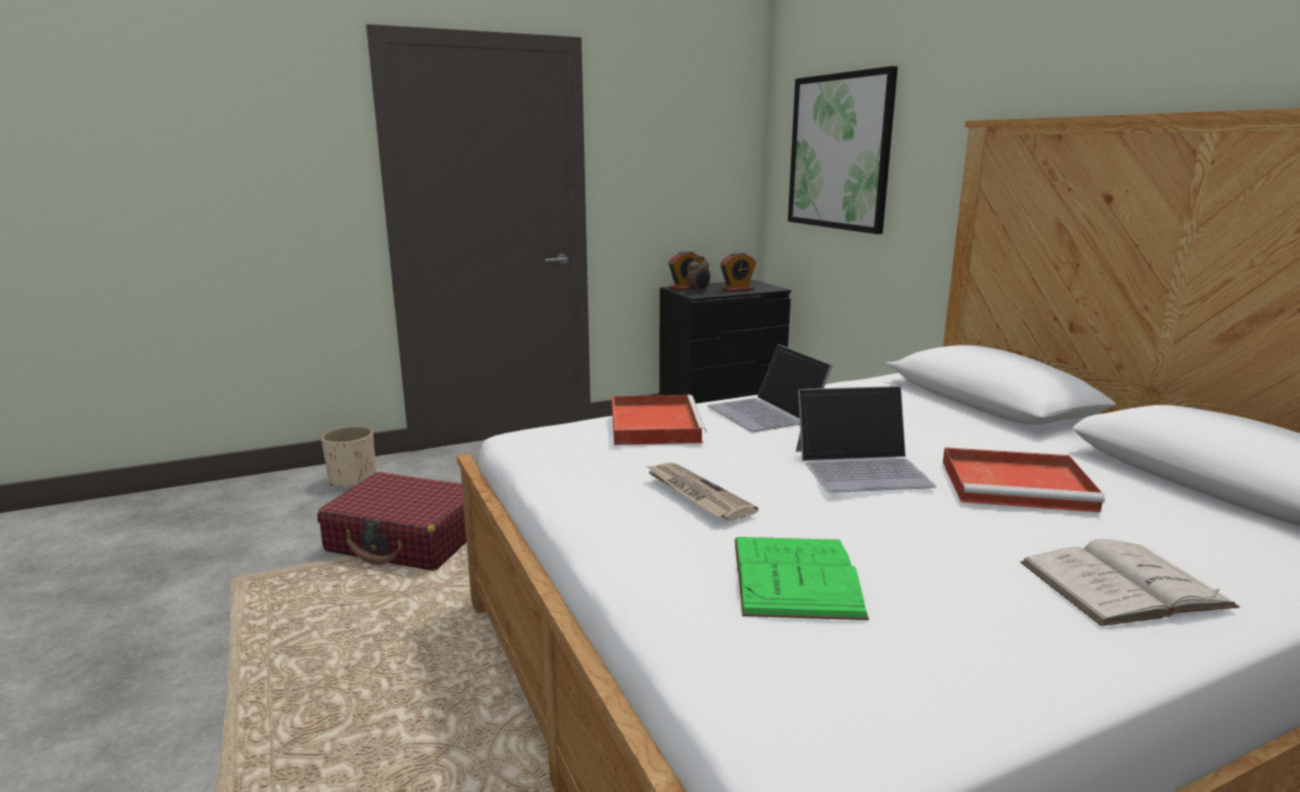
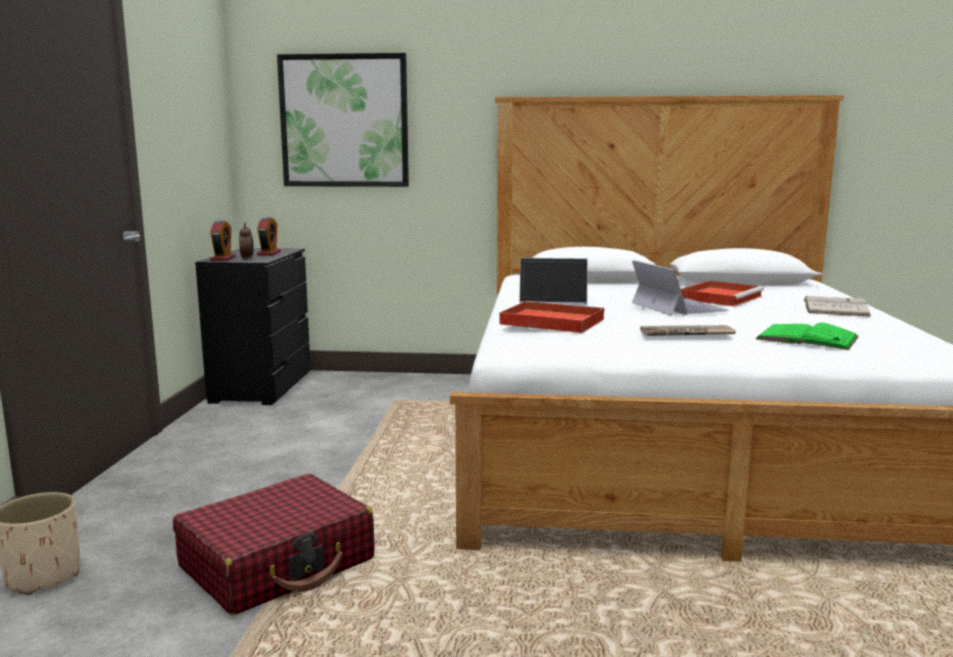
camera: 60 degrees left, 5 degrees down
laptop [796,386,937,493] -> laptop turned 45 degrees counterclockwise [632,260,729,316]

